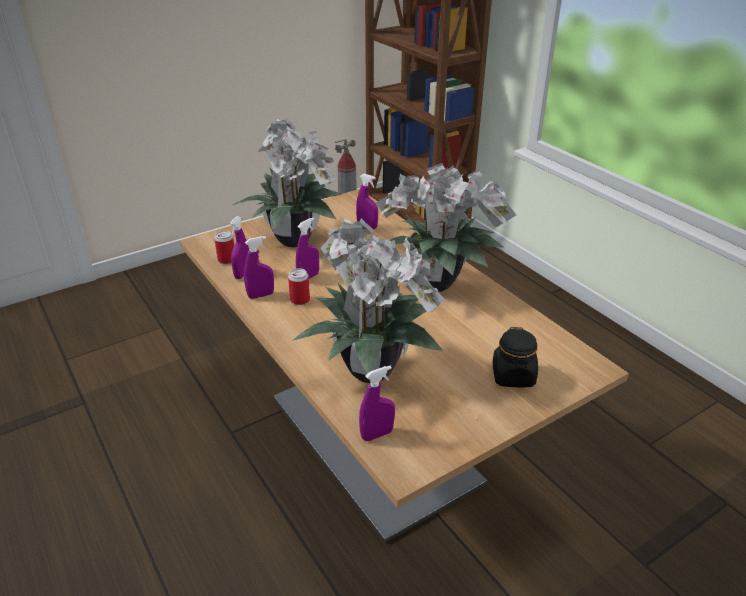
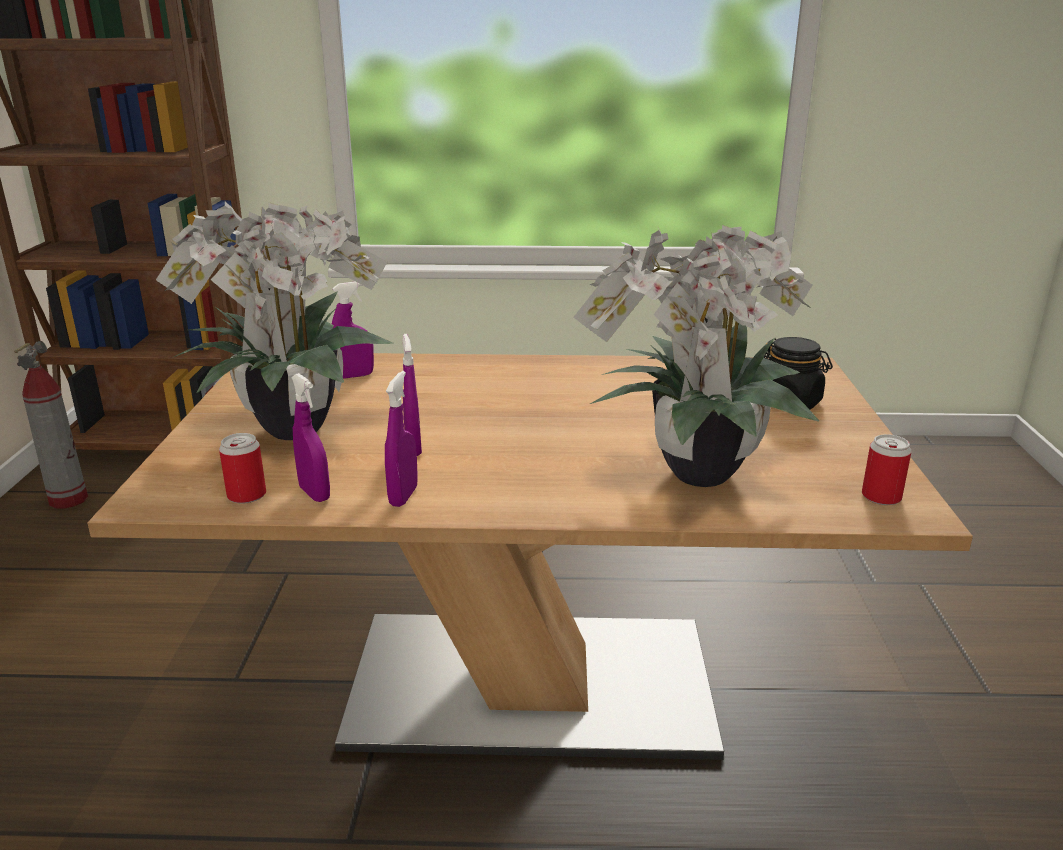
camera: 55 degrees left, 10 degrees down
can [288,268,310,305] -> can moved to [862,434,912,505]
purple spray bottle [359,365,395,441] -> none
potted plant [376,163,516,292] -> none

